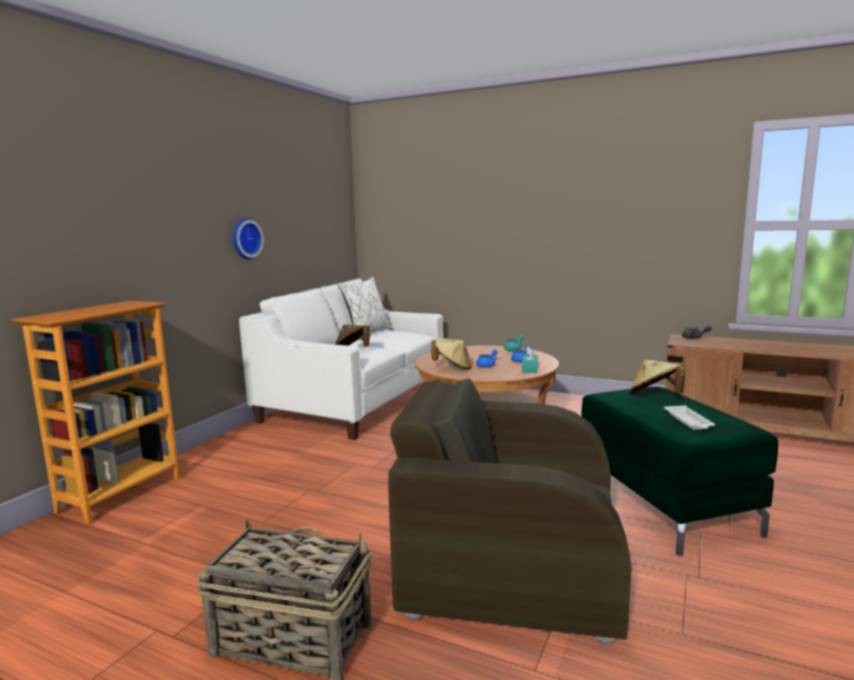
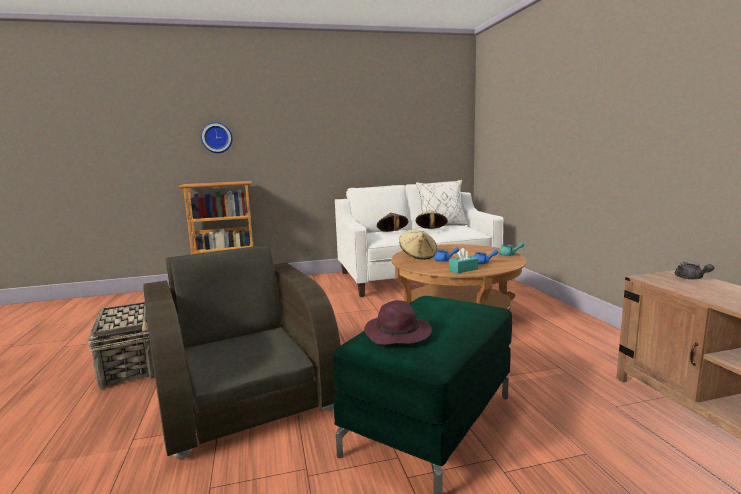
camera: 50 degrees right, 0 degrees up
wall clock [233,218,264,260] -> wall clock moved to [201,122,233,153]
beige hat [629,359,686,394] -> beige hat moved to [416,210,448,229]
white tray [664,406,715,430] -> purple hat [364,300,432,345]

